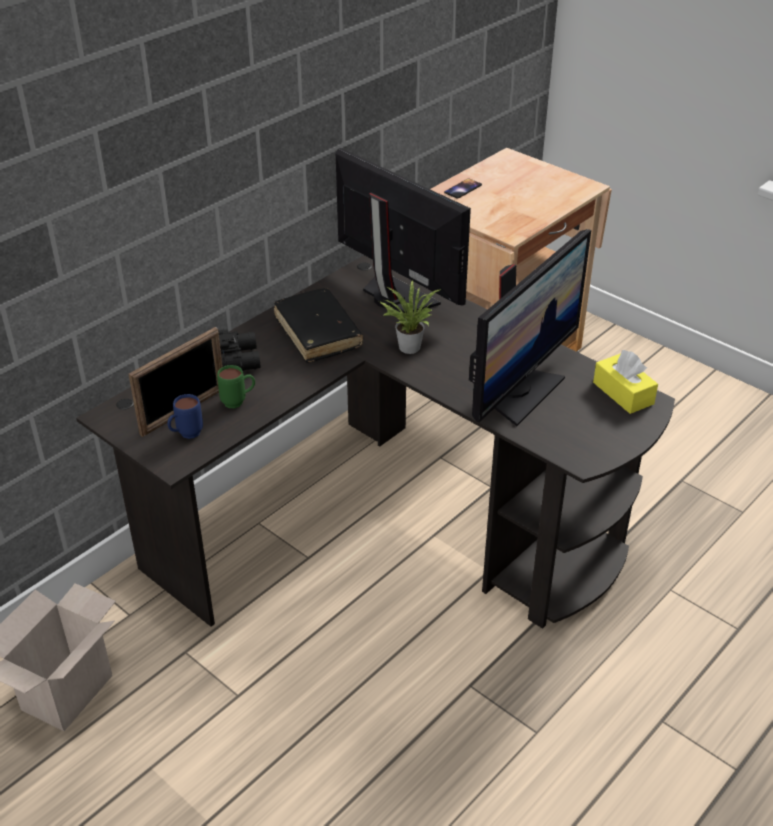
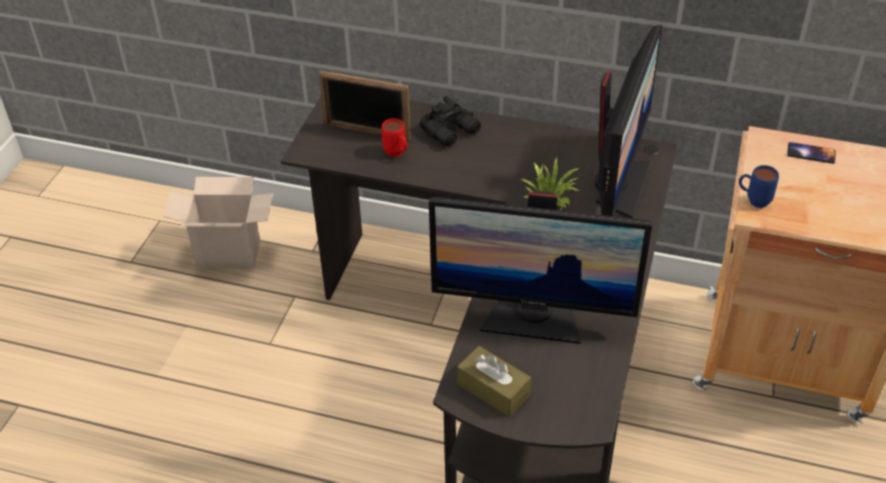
camera: 65 degrees right, 5 degrees up
blue mug [167,394,203,439] -> blue mug moved to [739,165,779,208]
green mug [217,365,255,408] -> red mug [382,118,408,157]
black book [274,288,363,363] -> none
yellow tissue box [593,350,658,414] -> none
none -> brown tissue box [457,346,531,417]

